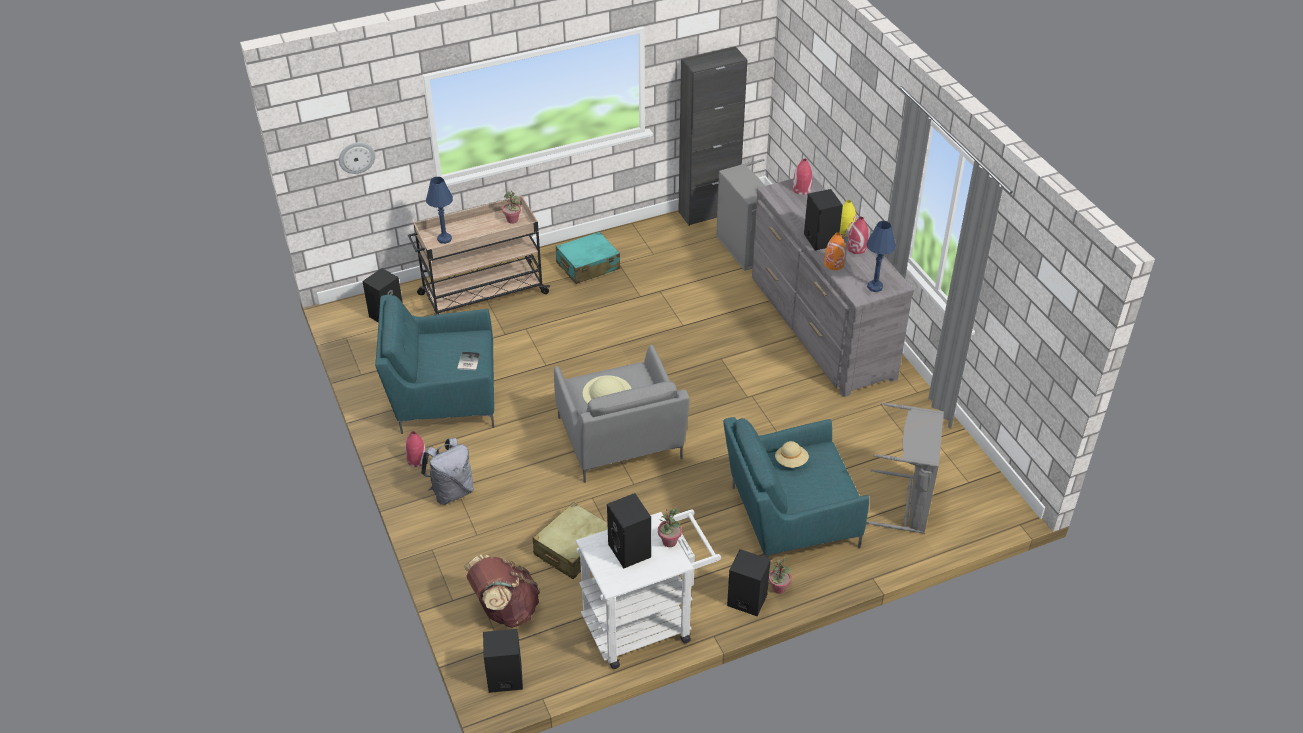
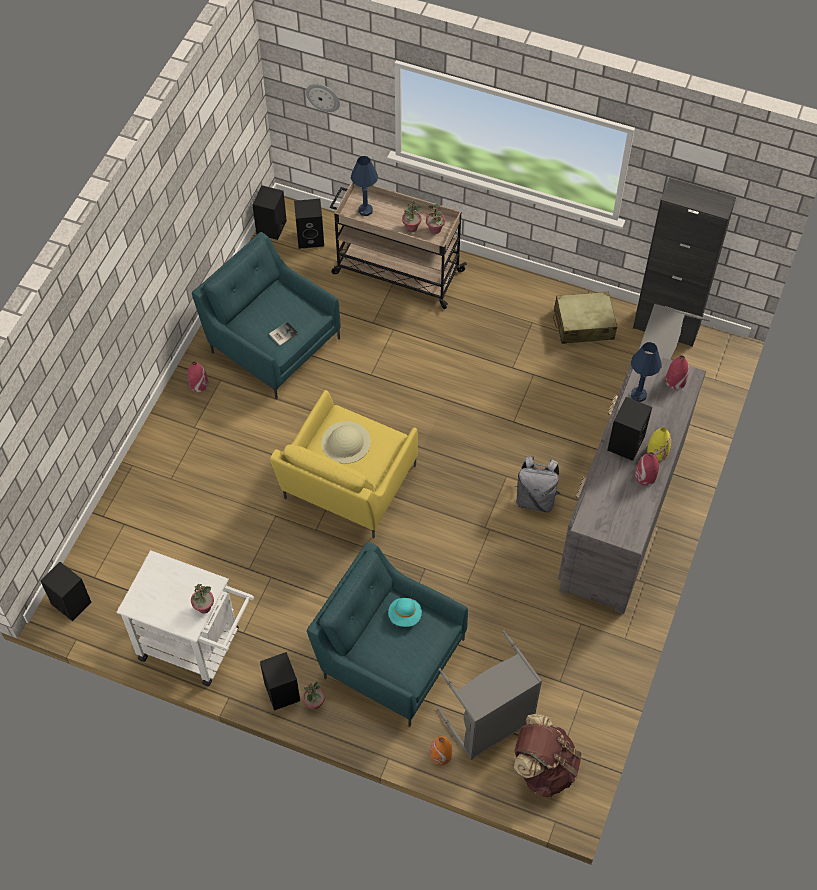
camera: 45 degrees right, 15 degrees up
grey backpack [421,438,474,505] -> grey backpack moved to [515,456,560,512]
brown backpack [464,555,540,628] -> brown backpack moved to [514,714,581,797]
beige suitcase [533,502,608,579] -> beige suitcase moved to [553,292,617,344]
grey armchair [554,345,690,483] -> yellow armchair [270,390,418,538]
turquoise suitcase [556,232,620,284] -> none
black speaker [607,493,651,568] -> black speaker moved to [252,186,287,240]
beige hat [775,441,809,468] -> turquoise hat [388,598,422,627]
orange vase [824,232,846,270] -> orange vase moved to [430,736,452,765]
blue table lamp [867,221,896,292] -> blue table lamp moved to [631,342,662,402]
none -> potted plant [402,201,422,232]

